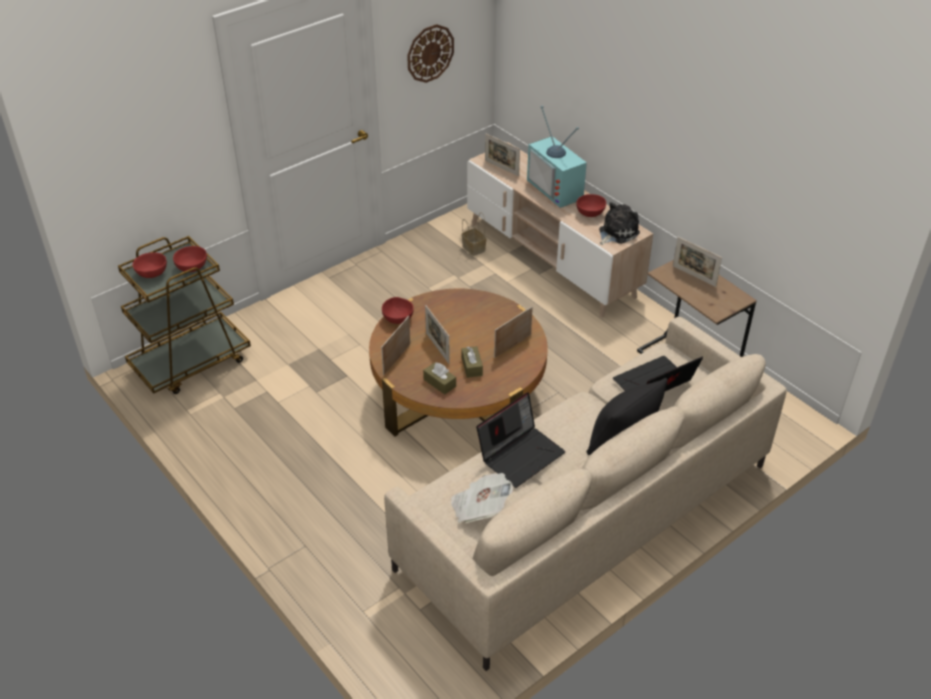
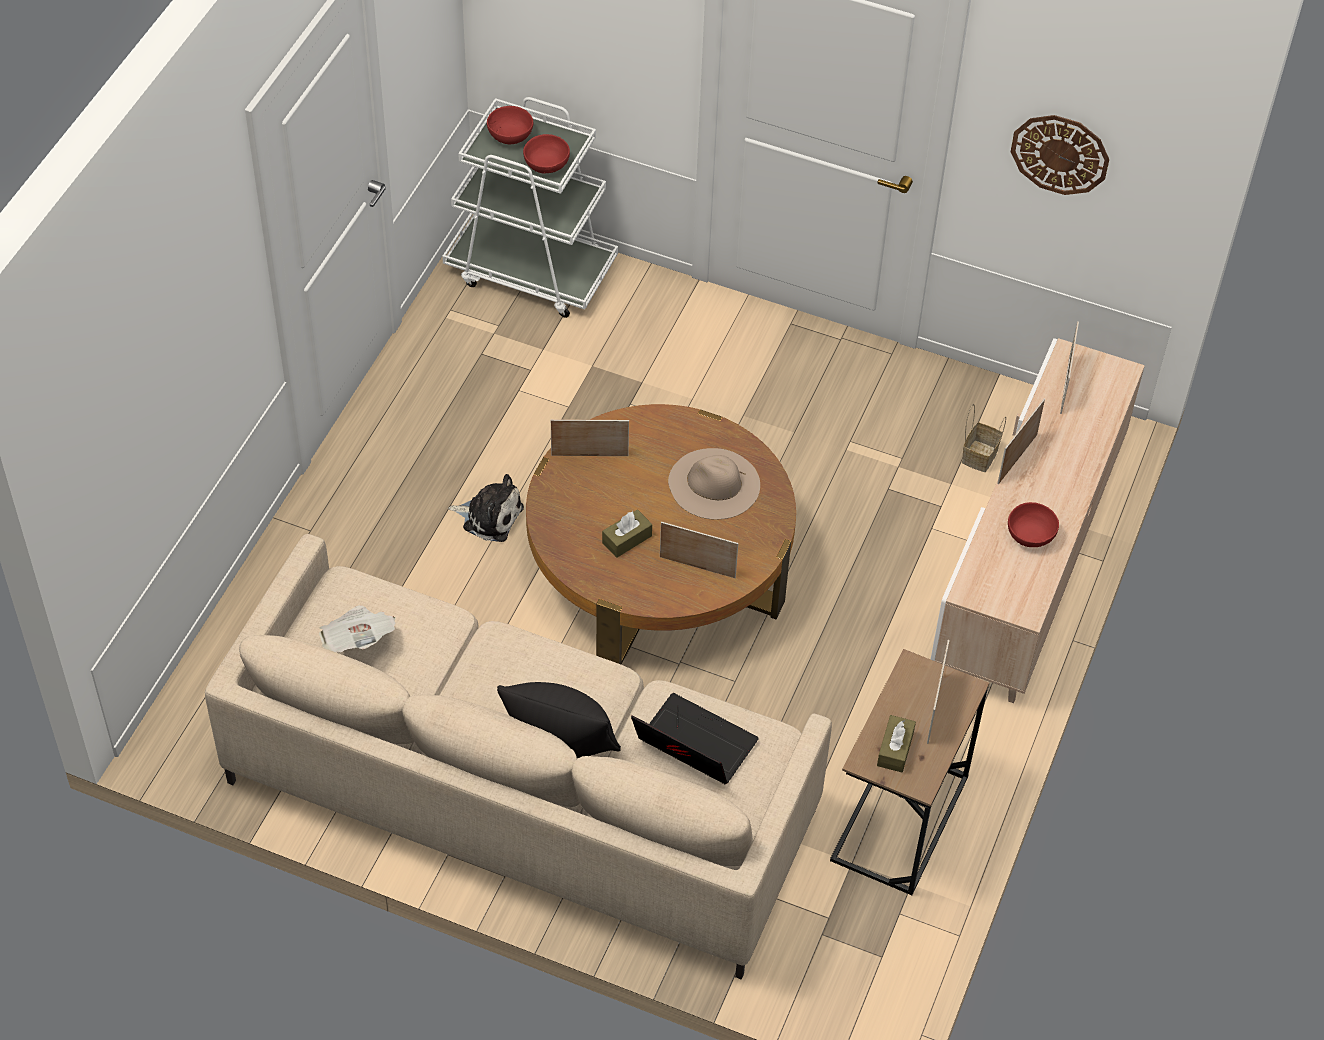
camera: 60 degrees right, 10 degrees up
brown cart [118,236,251,394] -> white cart [442,97,618,318]
red bowl [382,297,414,324] -> none
brown tissue box [423,363,456,395] -> brown tissue box moved to [877,715,916,772]
picture frame [425,305,450,364] -> picture frame moved to [997,399,1045,484]
laptop [476,392,565,488] -> none
television [527,106,587,208] -> none
plush toy [599,202,640,245] -> plush toy moved to [448,474,524,542]
none -> beige hat [668,448,760,520]

